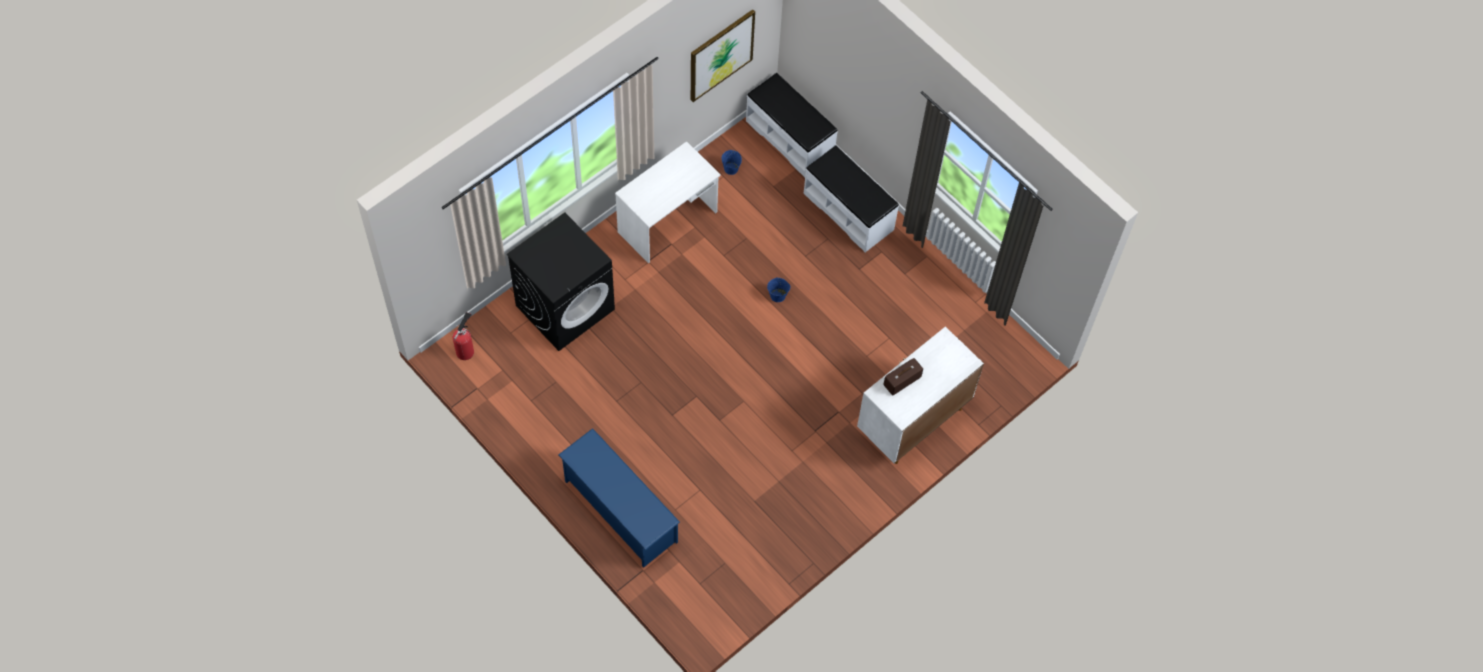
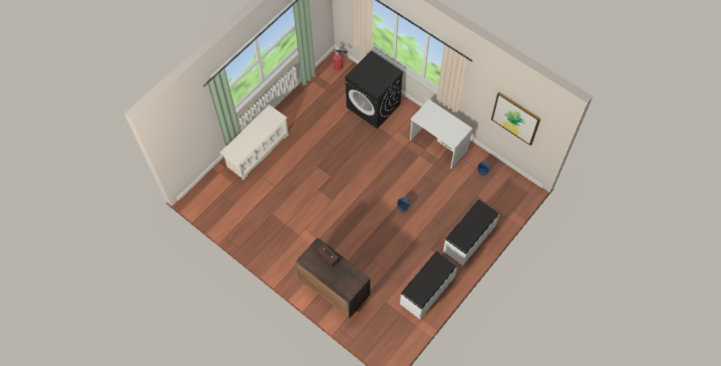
camera: 85 degrees right, 0 degrees up
blue shoe rack [559,428,680,568] -> white shoe rack [220,105,289,180]
white bench [746,73,838,177] -> white bench moved to [400,251,457,319]
white cabinet [857,326,984,464] -> brown cabinet [296,238,370,319]

